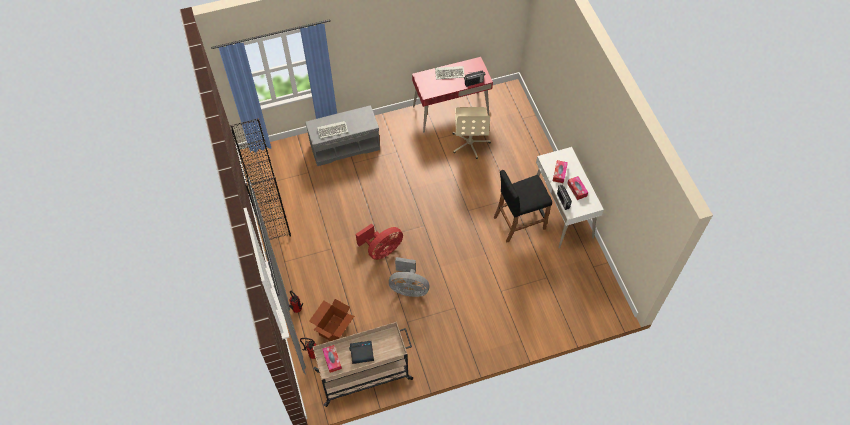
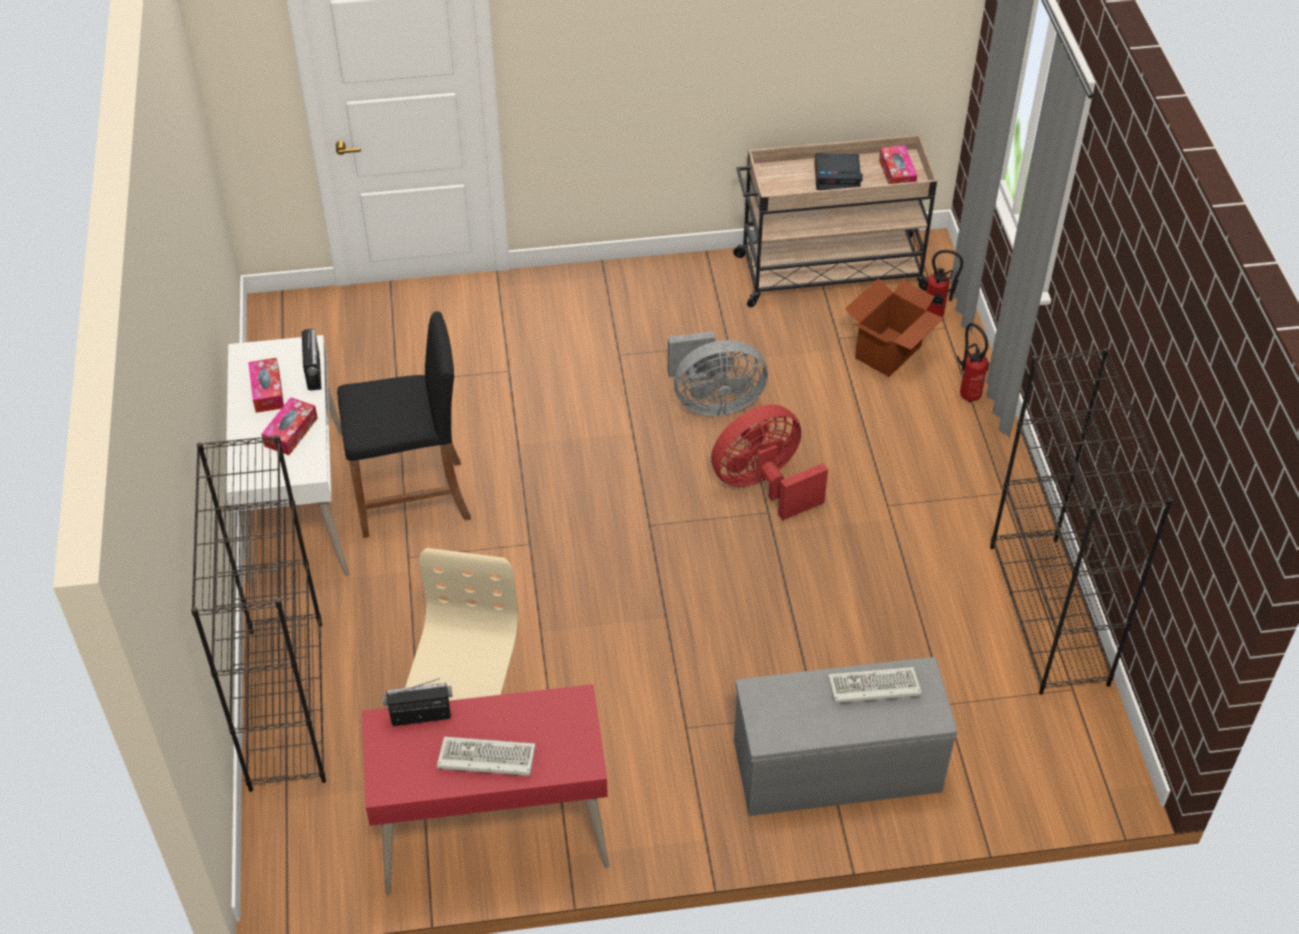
camera: 170 degrees left, 10 degrees down
grey fan [389,257,430,297] -> grey fan turned 150 degrees clockwise [668,331,768,416]
none -> black bookcase [191,435,326,792]

